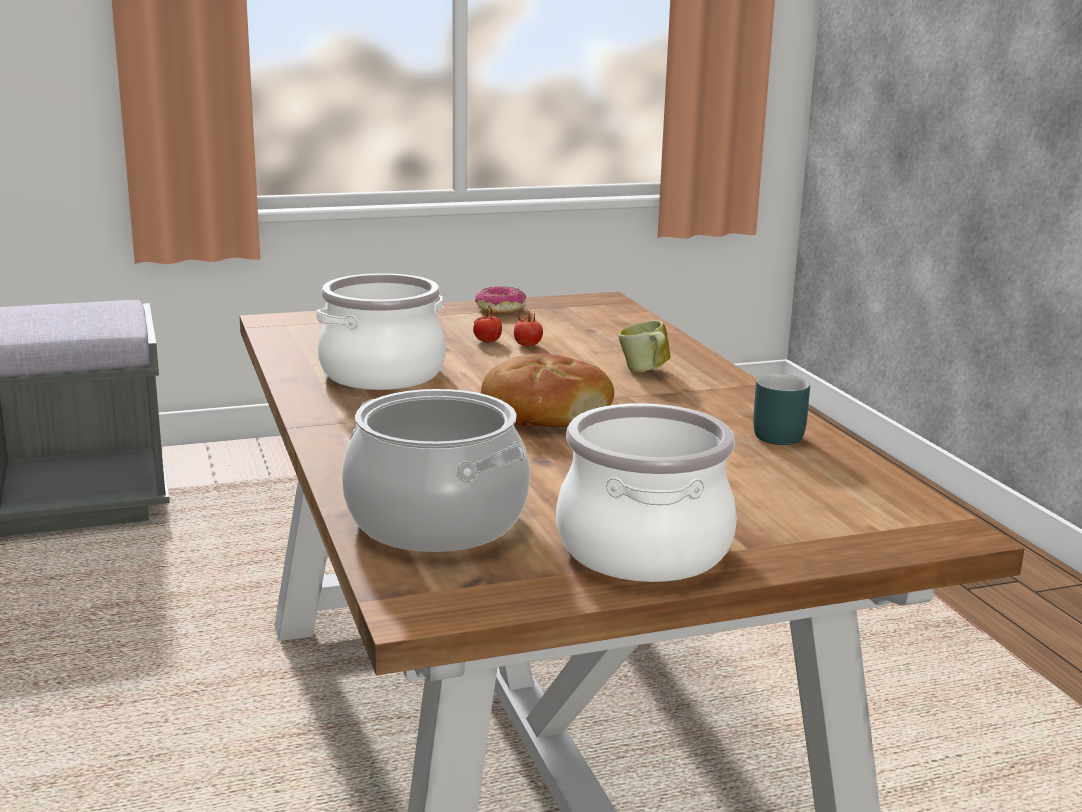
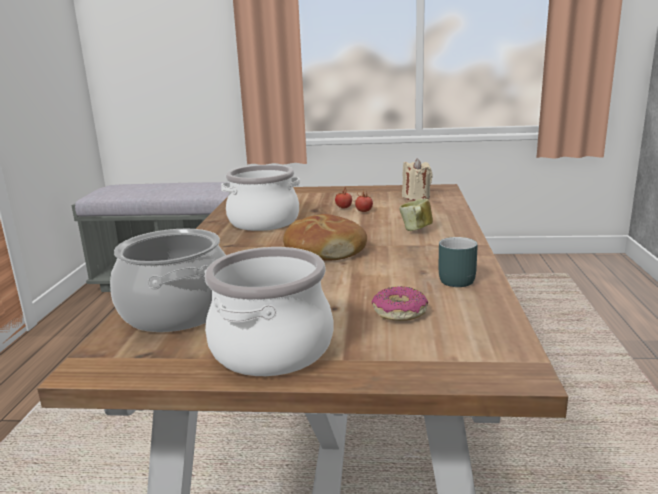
camera: 25 degrees right, 0 degrees up
donut [475,286,526,313] -> donut moved to [372,286,428,321]
none -> beige candle [402,159,433,201]

